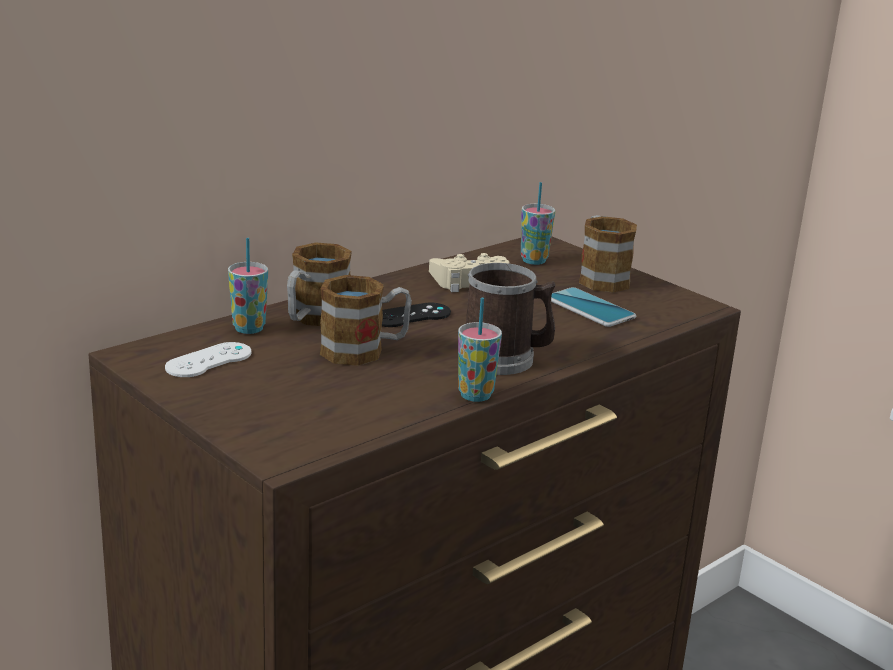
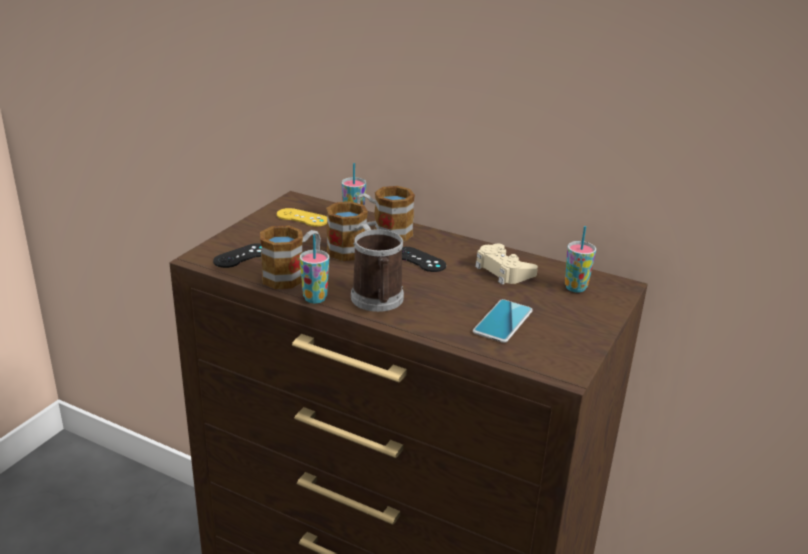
camera: 70 degrees right, 5 degrees up
white game controller [165,342,251,377] -> yellow game controller [277,208,327,227]
mug [579,215,637,293] -> mug moved to [260,225,321,289]
none -> black game controller [213,243,262,268]

